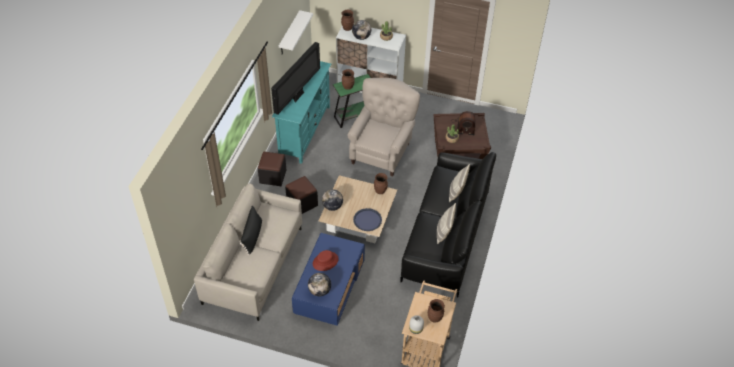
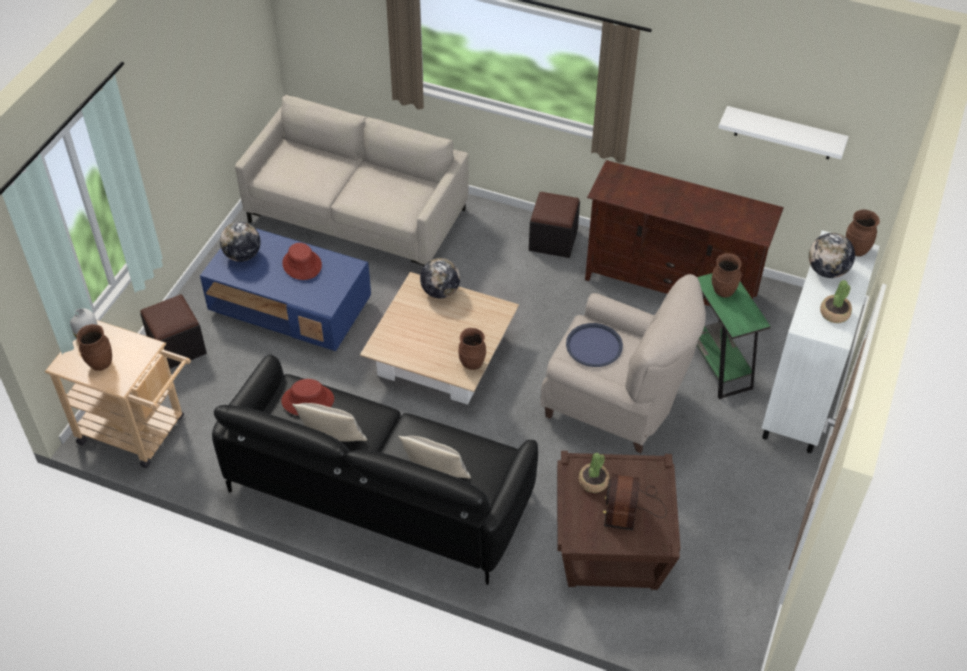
camera: 95 degrees right, 0 degrees up
black pillow [240,206,262,256] -> none
television [271,42,320,115] -> none
turquoise tv stand [272,61,331,164] -> brown tv stand [585,160,784,306]
black ottoman [285,176,318,214] -> black ottoman moved to [140,295,207,368]
blue tray [353,208,382,231] -> blue tray moved to [566,323,623,367]
none -> red hat [281,379,334,416]

